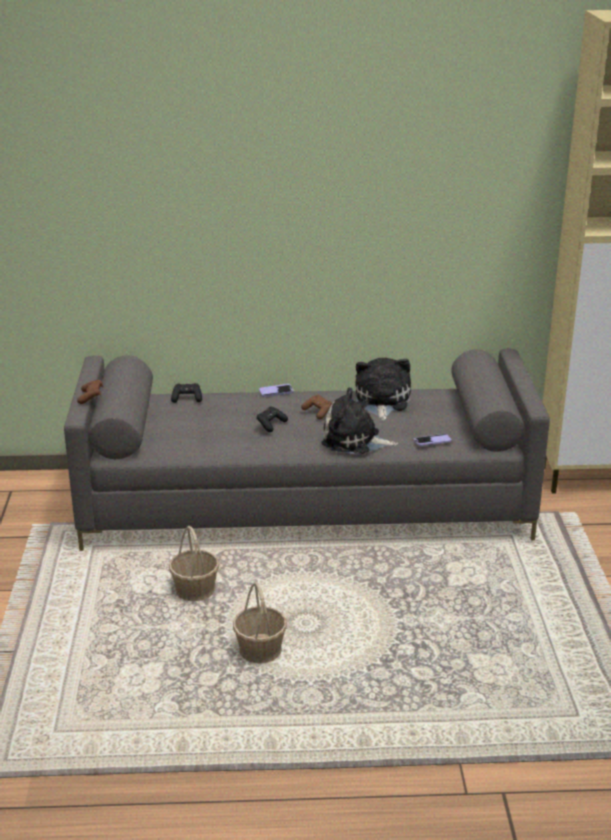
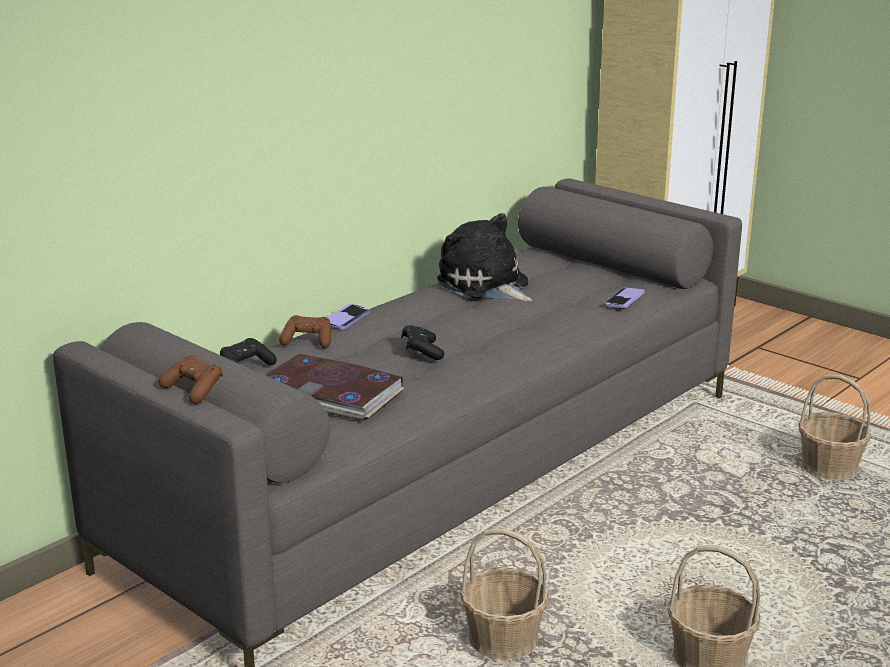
camera: 45 degrees left, 5 degrees down
brown game controller [301,395,332,420] -> brown game controller moved to [279,315,331,348]
plush toy [321,387,398,454] -> none
none -> book [266,354,404,421]
none -> basket [798,374,871,480]

